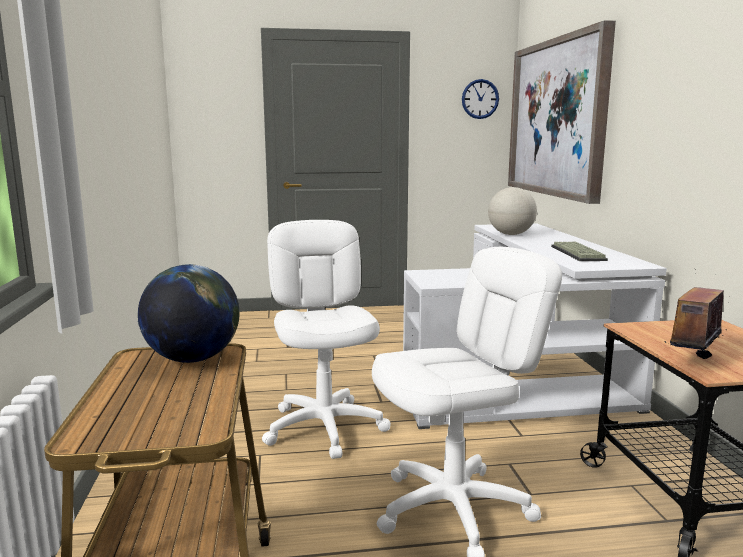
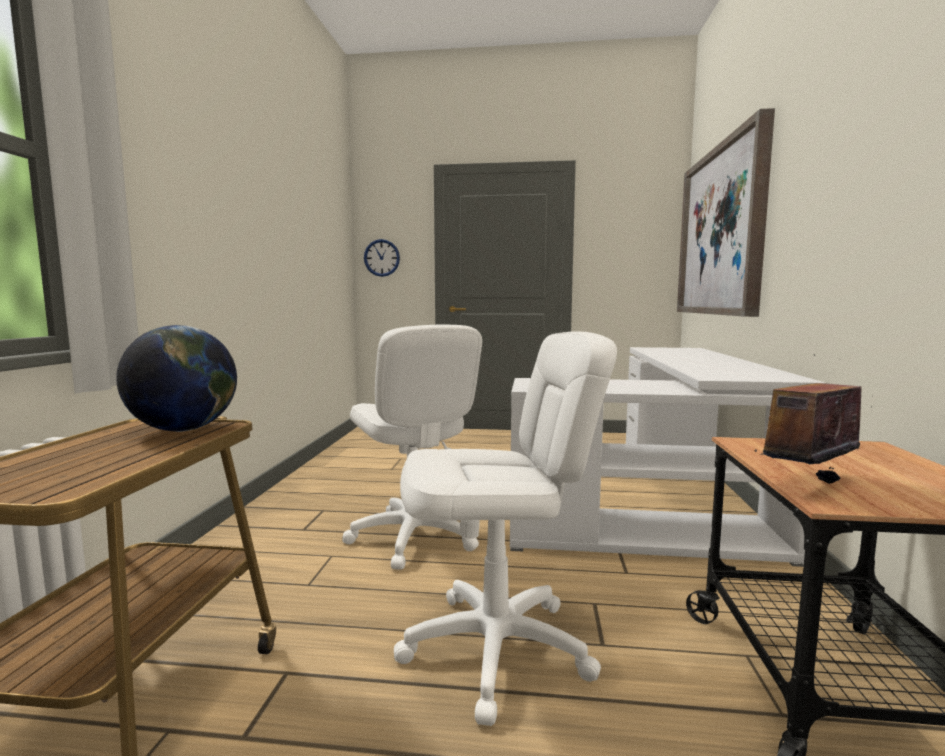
camera: 15 degrees right, 5 degrees down
white office chair [262,220,391,459] -> white office chair turned 150 degrees clockwise [342,325,482,570]
wall clock [462,79,499,119] -> wall clock moved to [364,239,400,277]
globe [488,187,537,235] -> none
keyboard [551,242,608,261] -> none

